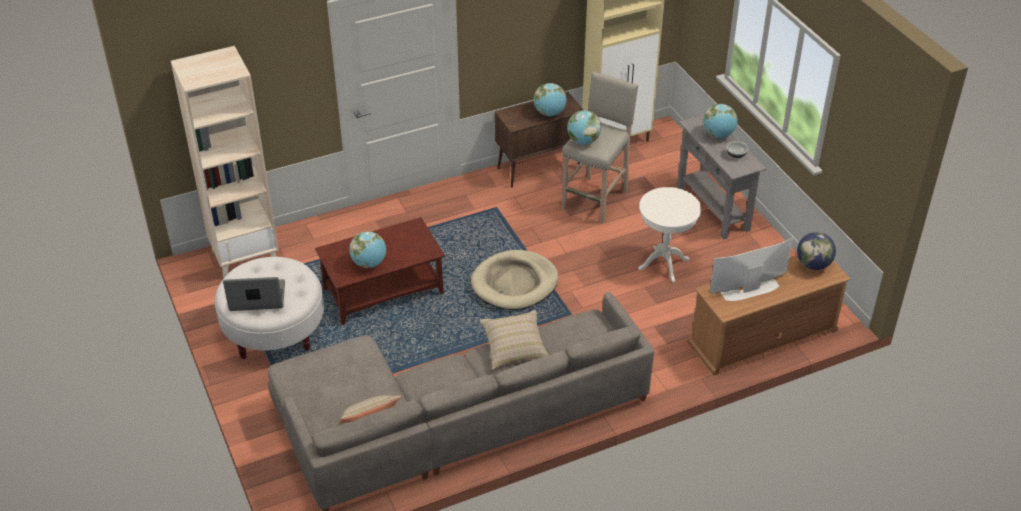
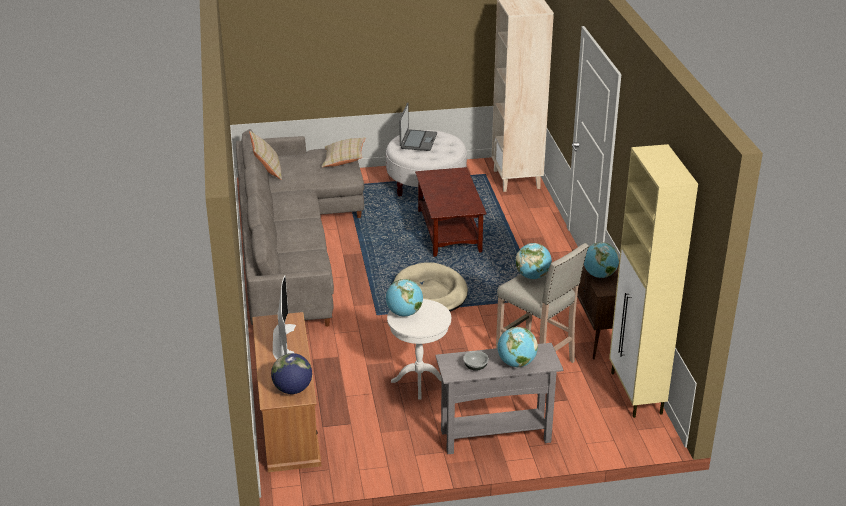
camera: 105 degrees right, 10 degrees down
globe [350,232,386,268] -> globe moved to [386,279,423,316]
beige pillow [479,310,549,370] -> beige pillow moved to [321,137,365,167]

